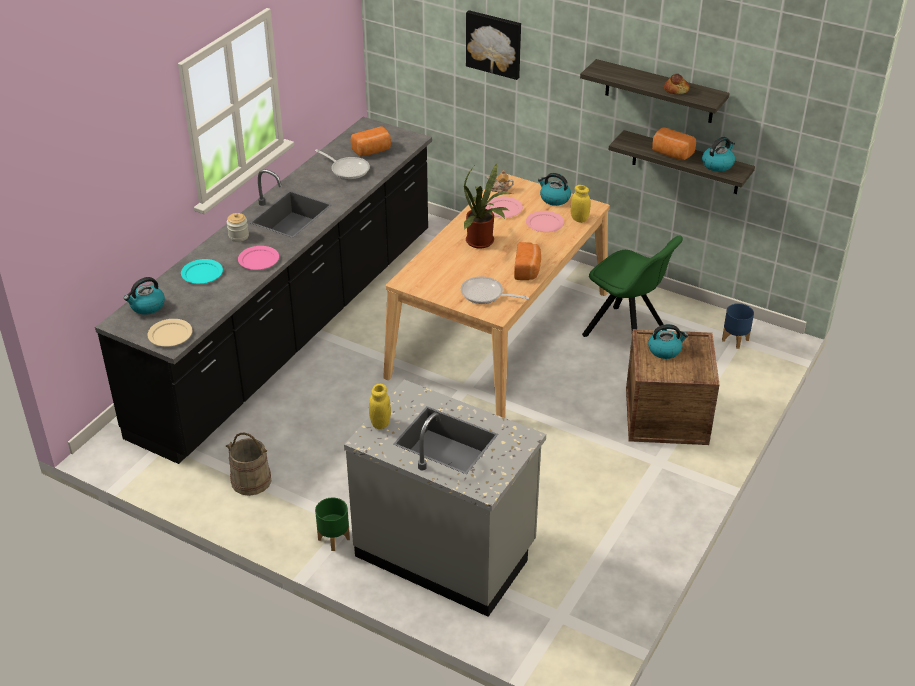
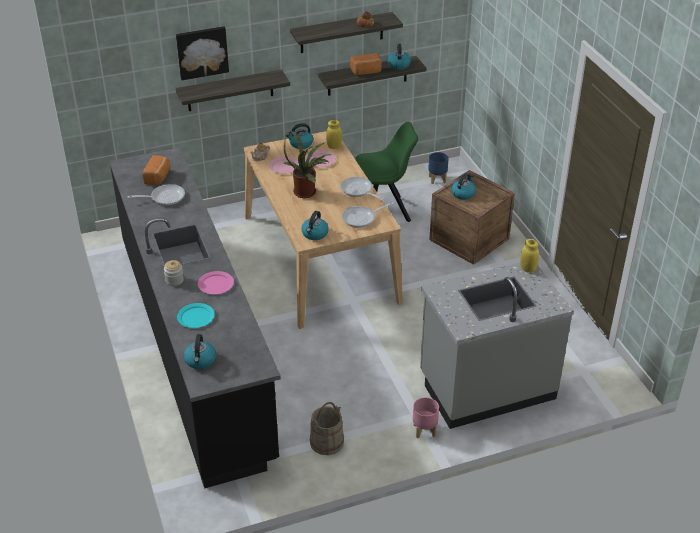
camera: 50 degrees left, 0 degrees up
beige plate [148,319,192,347] -> none
green planter [315,498,350,551] -> pink planter [413,397,439,439]
yellow jar [369,384,391,429] -> yellow jar moved to [520,239,539,273]
bread [514,242,541,280] -> frying pan [340,177,384,200]
none -> shelf [176,69,290,111]
none -> kettle [301,211,329,240]

